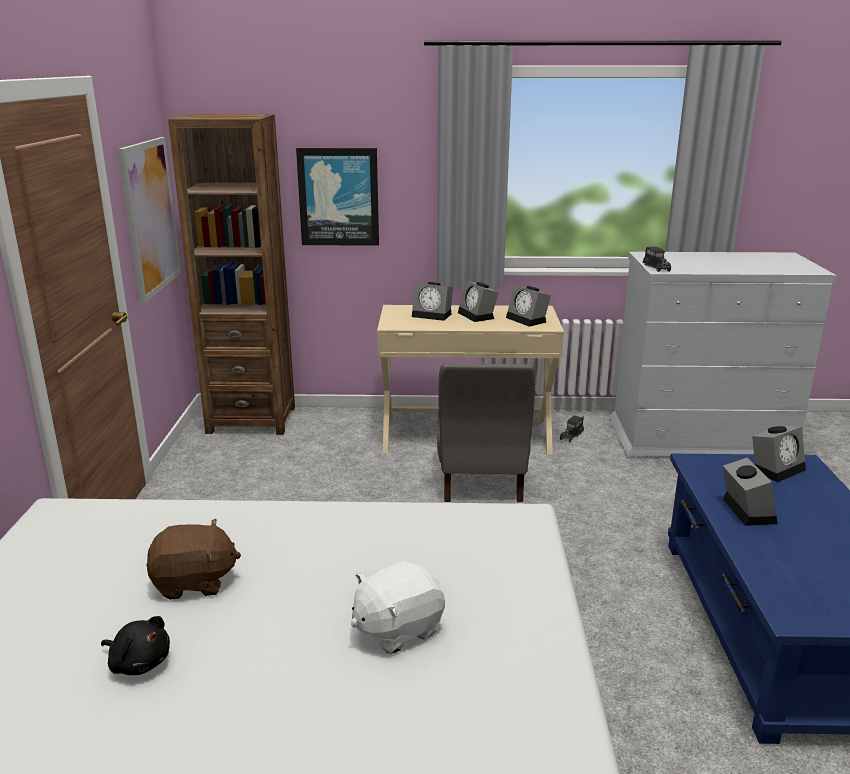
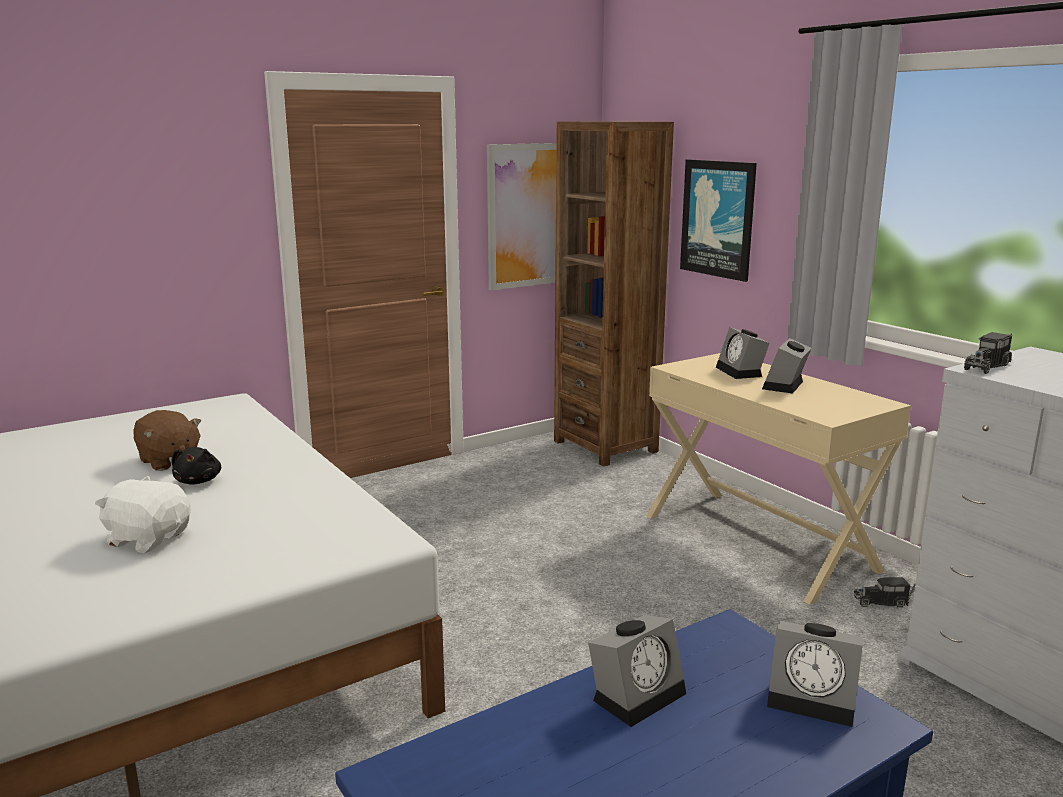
camera: 55 degrees right, 5 degrees down
black plush toy [101,616,170,675] -> black plush toy moved to [171,447,221,485]
grey chair [437,363,536,502] -> none
alarm clock [506,285,551,327] -> none

